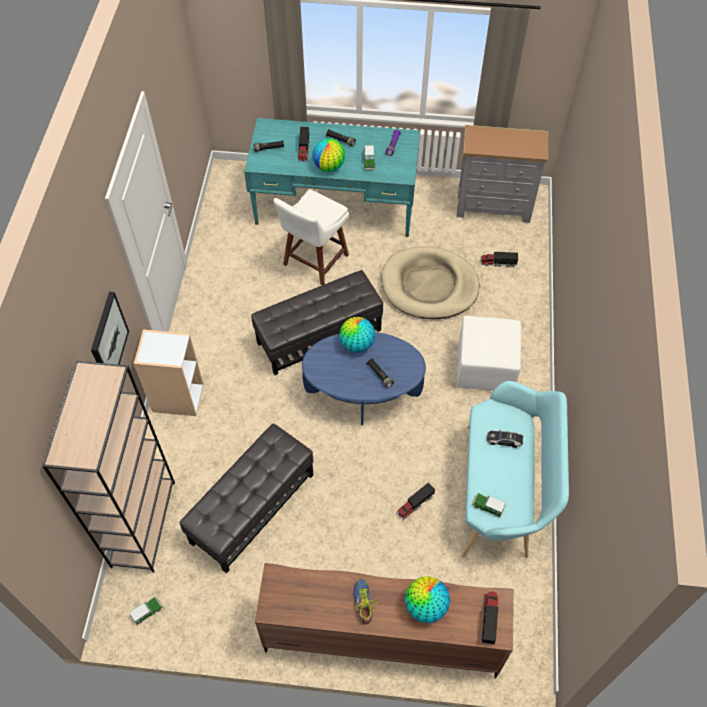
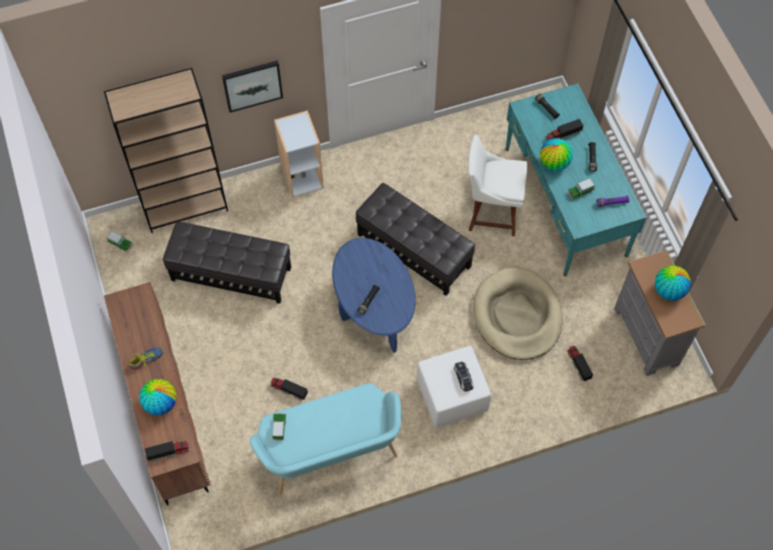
camera: 65 degrees right, 5 degrees up
globe [339,317,375,353] -> globe moved to [655,266,691,301]
toy car [487,430,523,448] -> toy car moved to [454,362,473,392]

